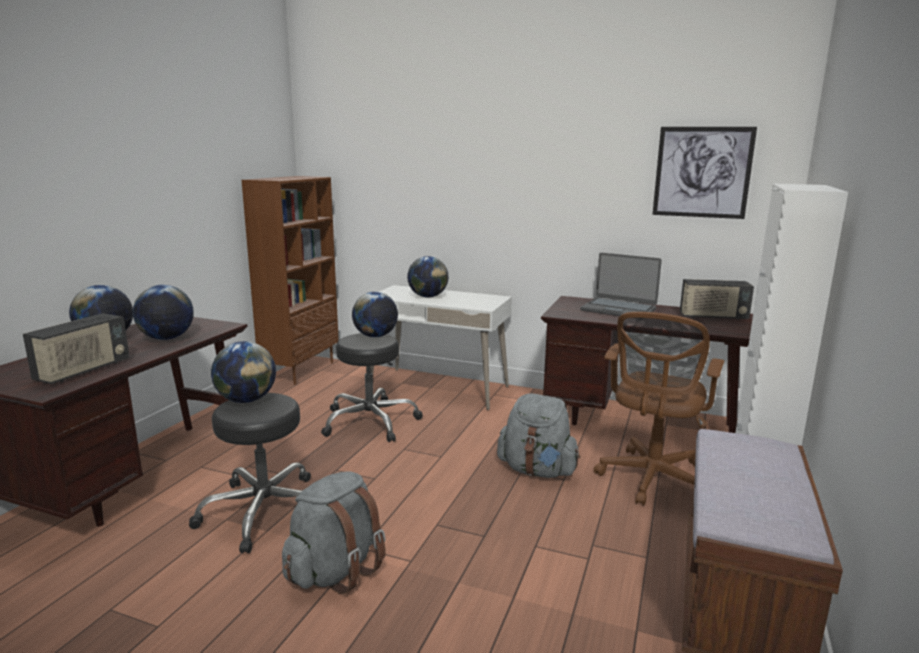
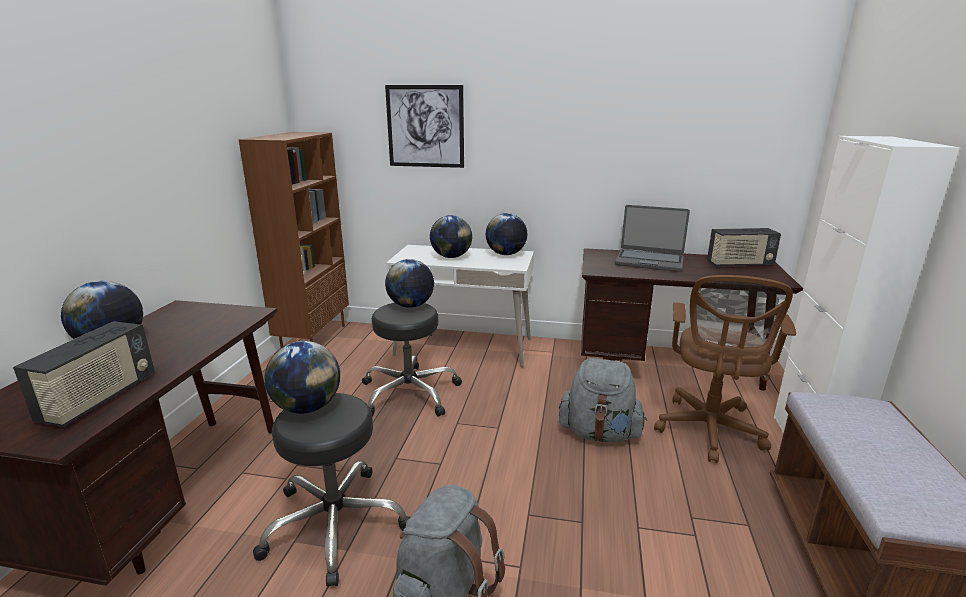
camera: 10 degrees left, 5 degrees up
globe [133,285,194,340] -> globe moved to [486,213,527,255]
picture [652,127,757,219] -> picture moved to [385,85,464,168]

